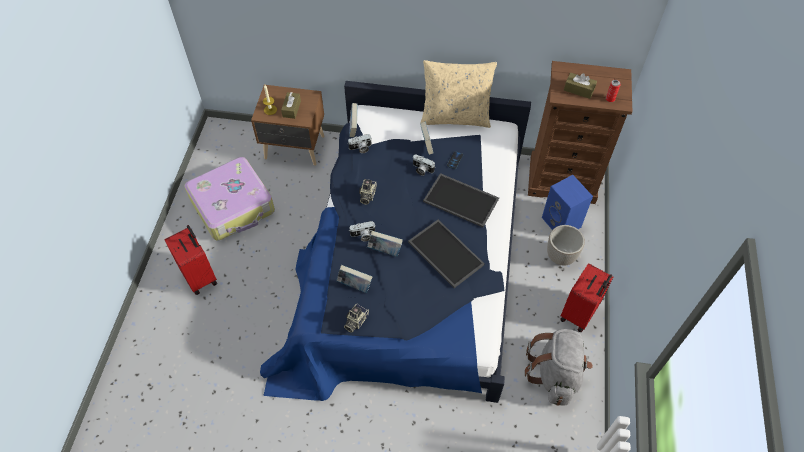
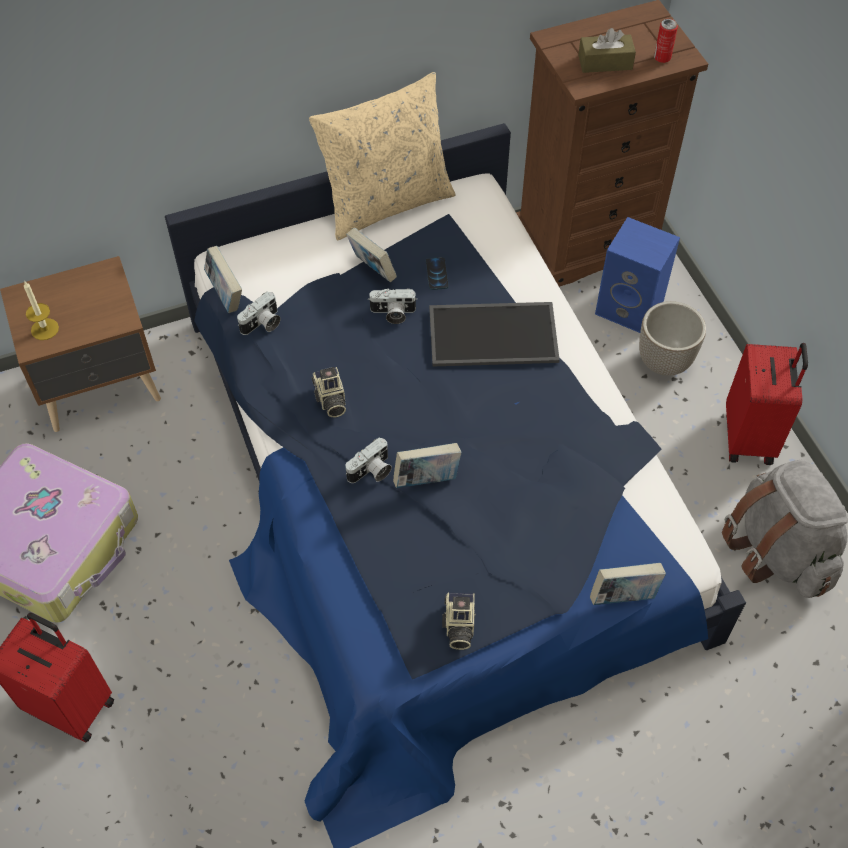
camera: 30 degrees left, 0 degrees up
brown tissue box [281,92,301,119] -> none
book [336,265,372,293] -> book moved to [590,563,666,605]
tray [408,220,485,288] -> none

